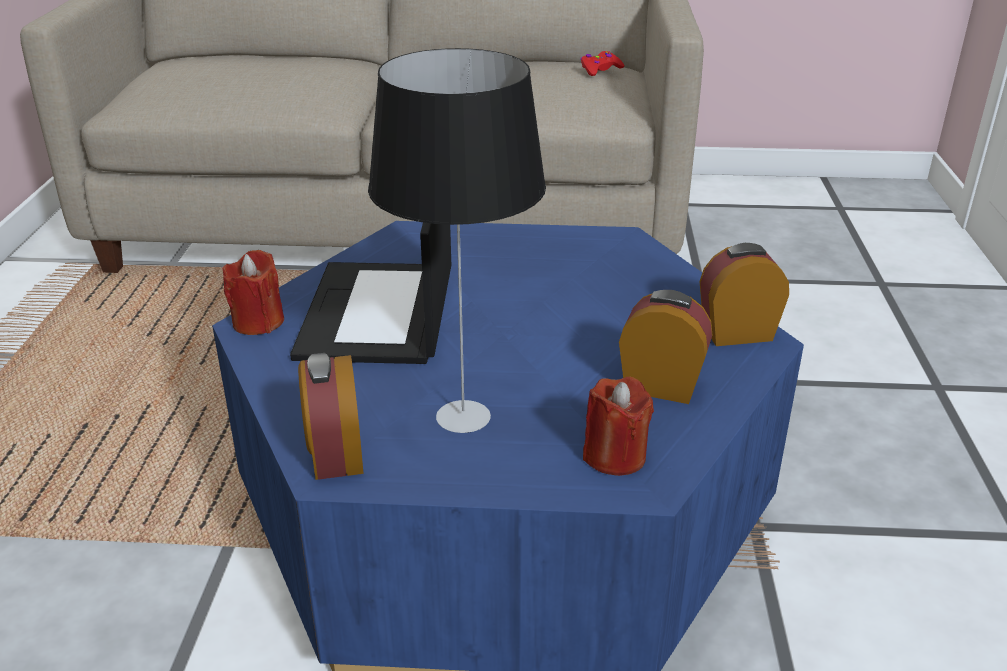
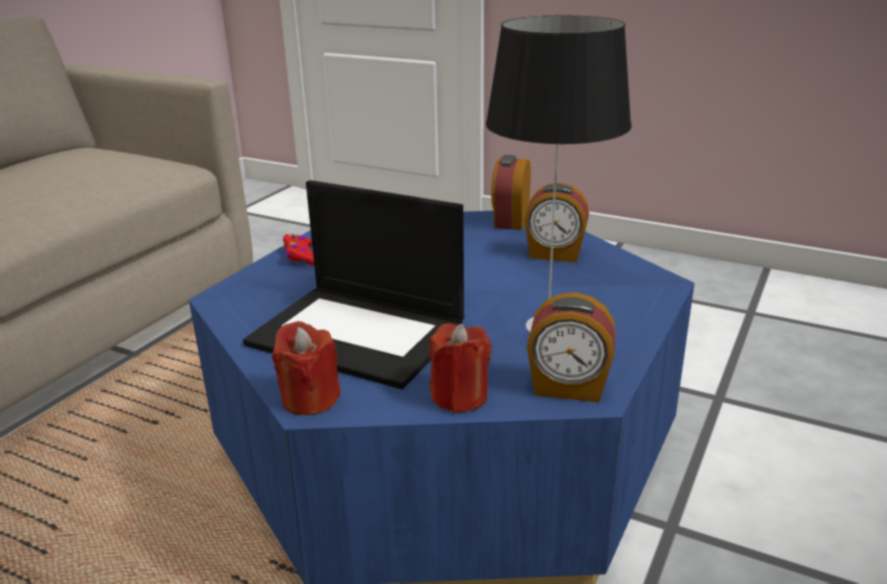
camera: 65 degrees left, 5 degrees down
red game controller [580,51,624,76] -> red game controller moved to [283,234,314,265]
red candle [583,377,654,476] -> red candle moved to [430,323,492,413]
alarm clock [619,290,713,404] -> alarm clock turned 120 degrees counterclockwise [524,182,589,262]

